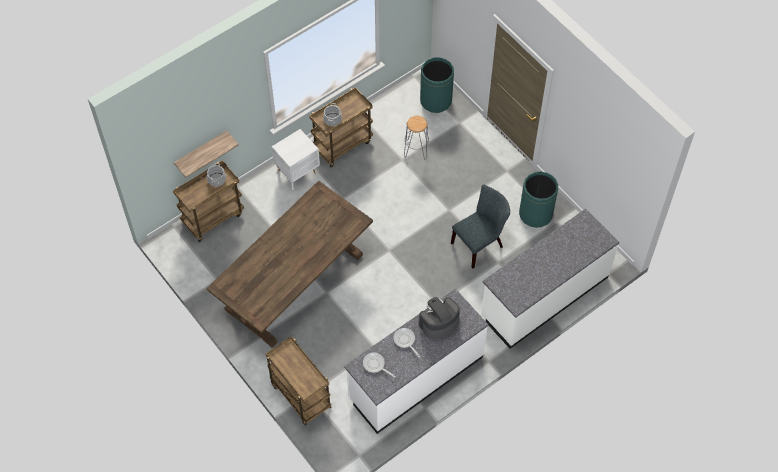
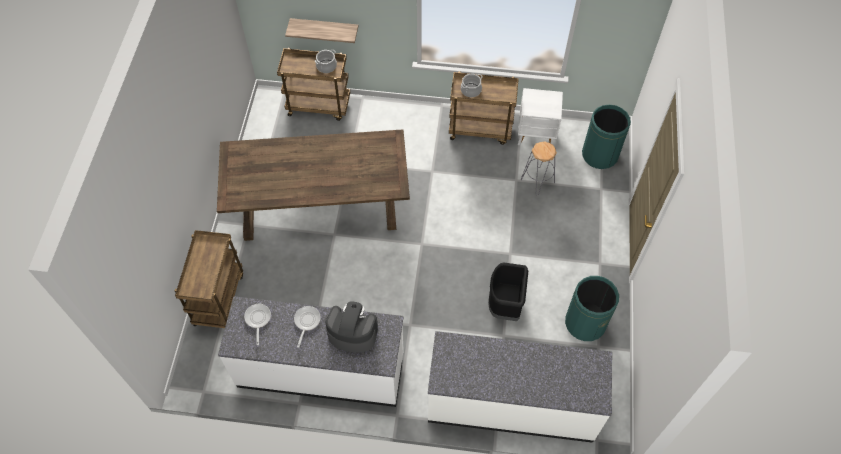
camera: 45 degrees right, 0 degrees up
white nightstand [272,129,320,190] -> white nightstand moved to [518,88,563,145]
grey chair [451,185,510,268] -> black trash can [488,262,528,321]

